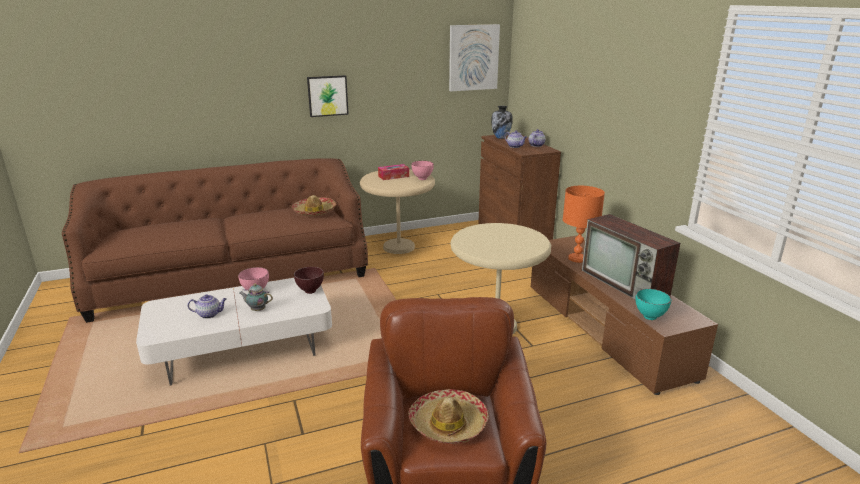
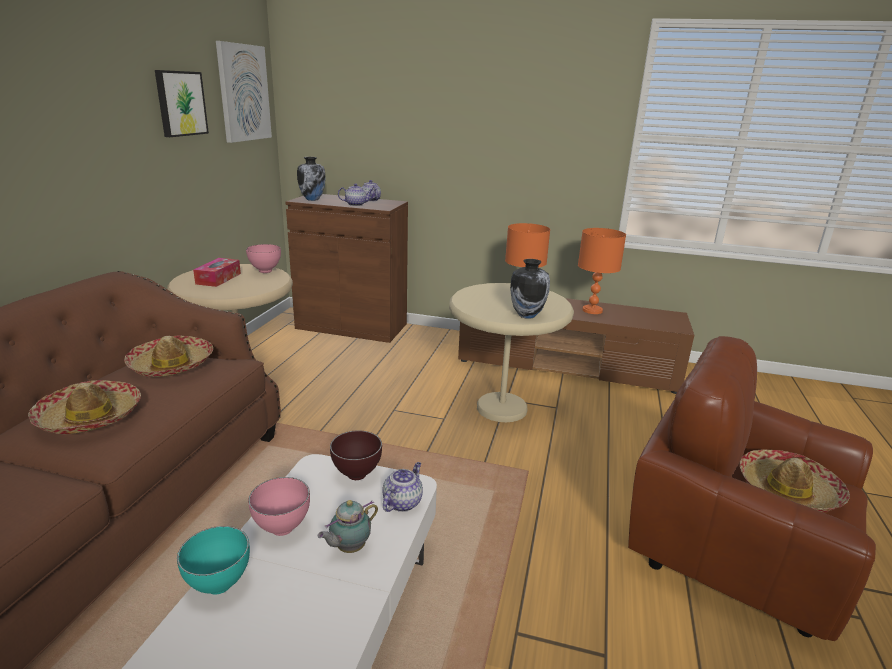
camera: 55 degrees left, 0 degrees up
teapot [188,295,227,319] -> teapot moved to [382,462,423,512]
picture [307,75,349,117] -> picture moved to [155,70,209,137]
television [582,214,680,300] -> orange table lamp [578,228,626,314]
turquoise bowl [636,289,671,320] -> turquoise bowl moved to [177,526,250,595]
none -> hat [28,380,141,434]
none -> vase [510,259,550,319]

